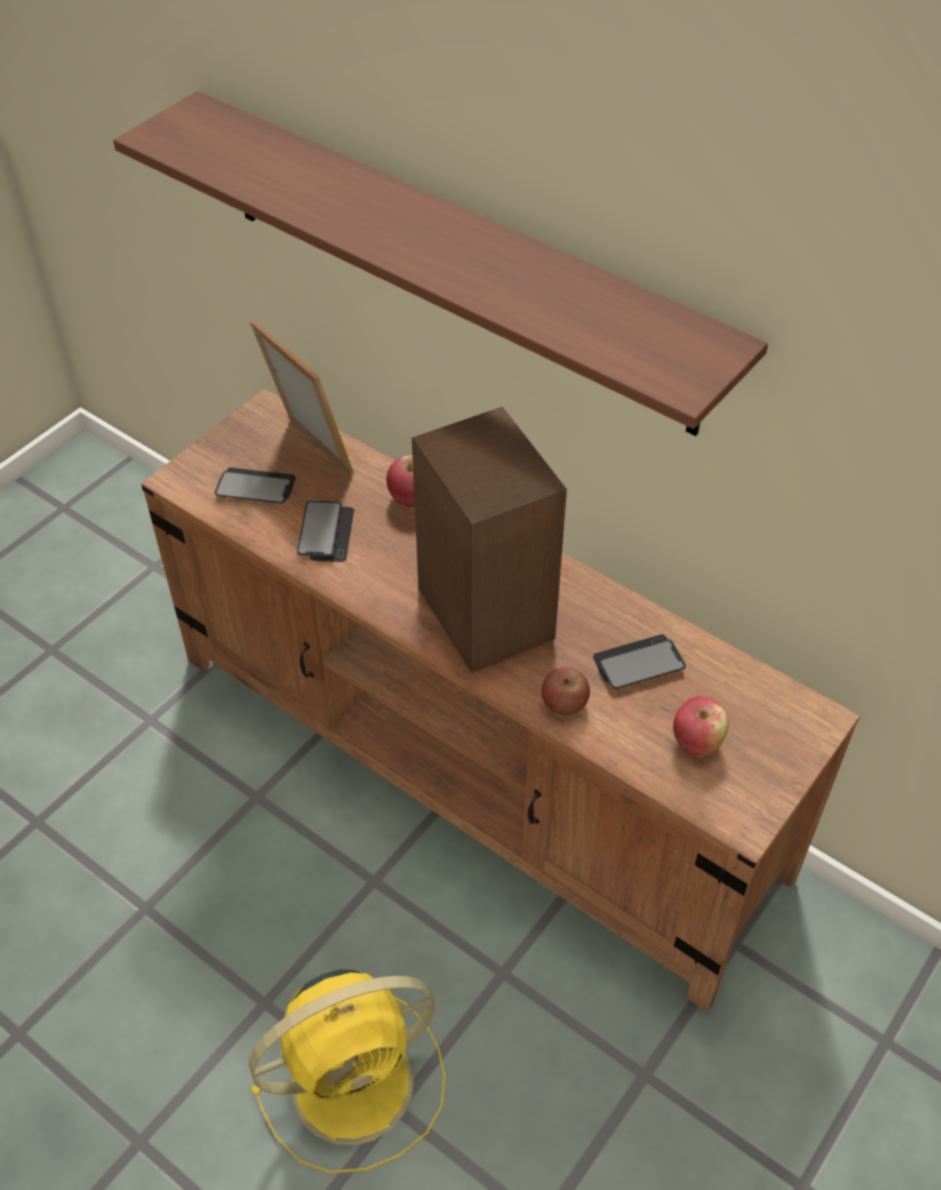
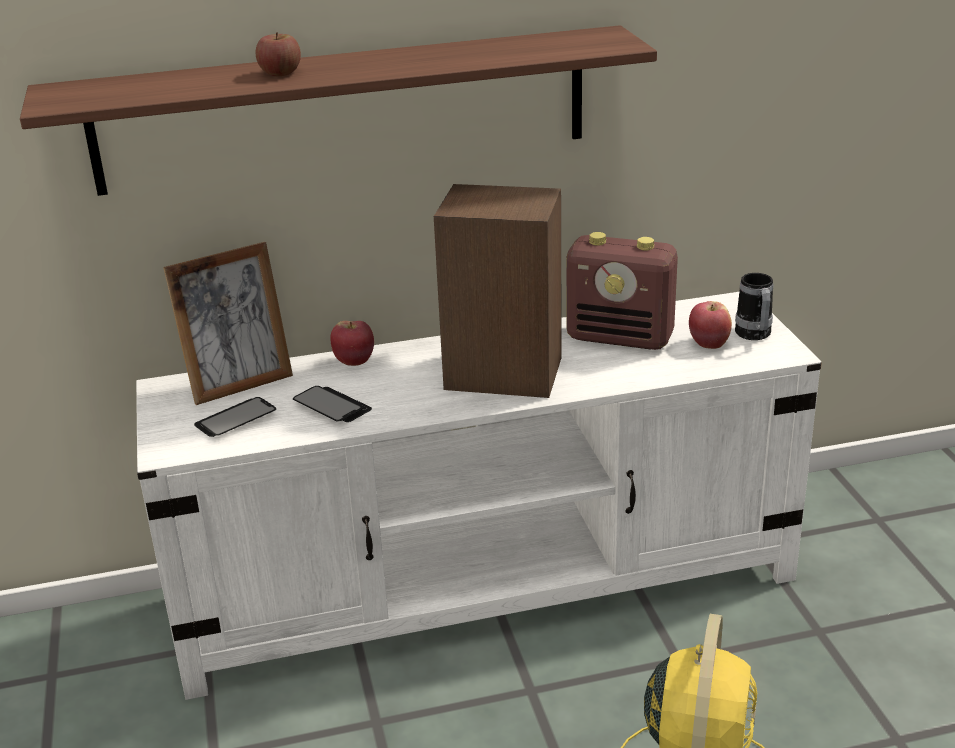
camera: 50 degrees left, 20 degrees down
brown tv stand [141,389,860,1012] -> white tv stand [136,292,822,700]
picture frame [250,319,354,475] -> picture frame turned 150 degrees clockwise [163,242,293,405]
apple [541,667,590,715] -> apple moved to [256,32,301,76]
phone [593,634,686,689] -> radio [566,232,678,350]
none -> mug [735,273,773,340]

